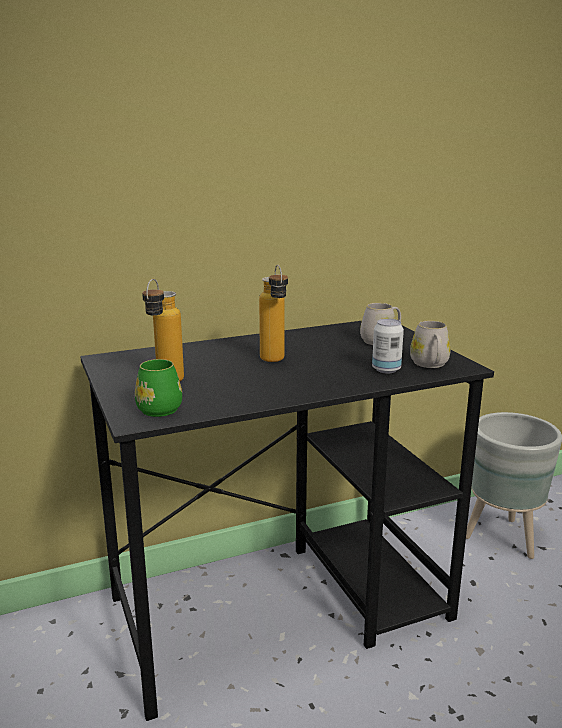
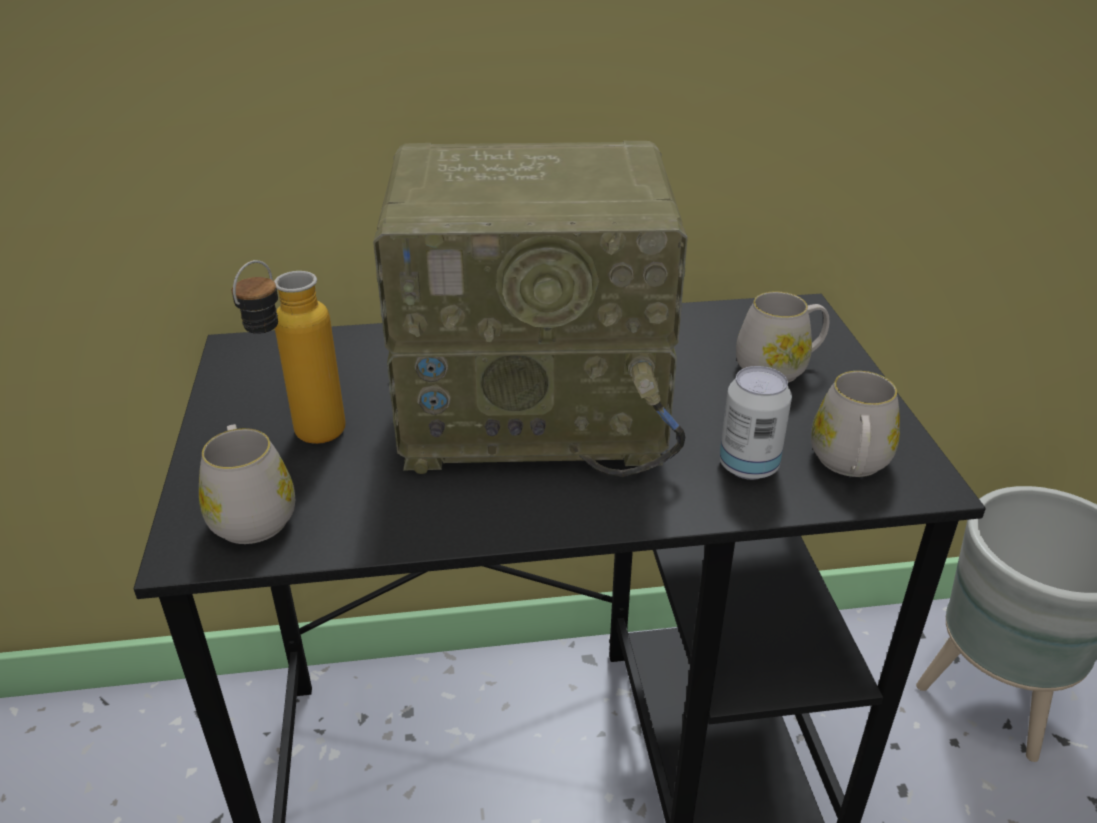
camera: 15 degrees right, 15 degrees up
green mug [135,359,182,417] -> white mug [199,424,295,544]
bottle [259,265,288,362] -> radio [373,141,688,477]

